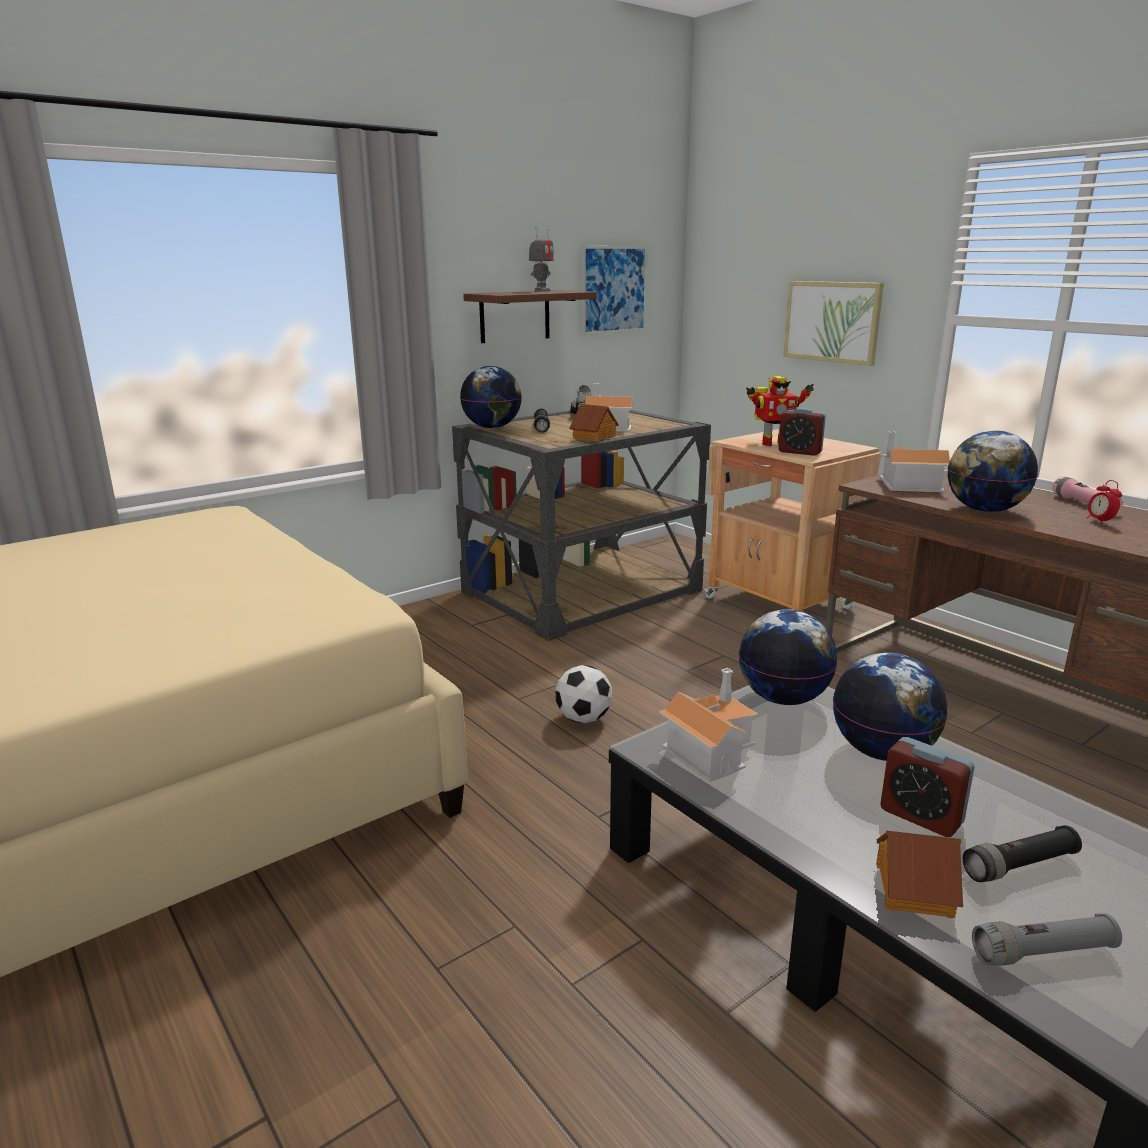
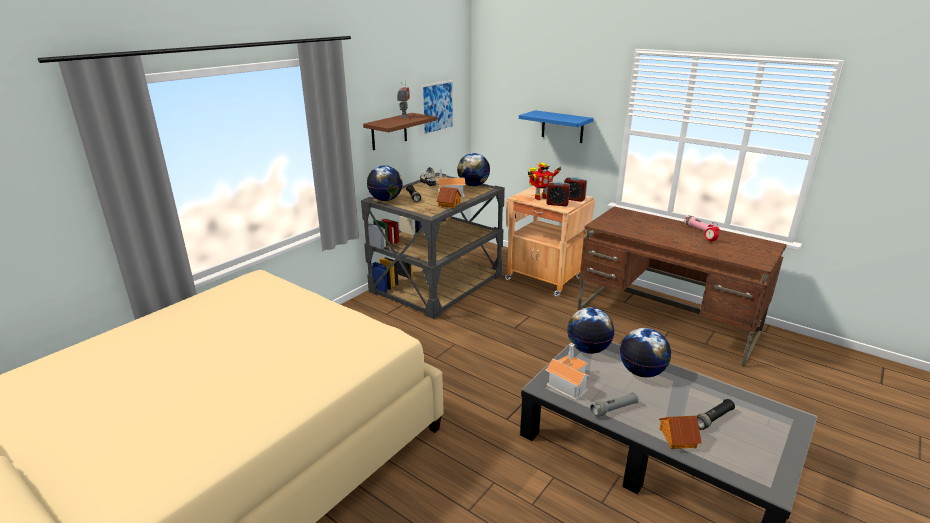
camera: 15 degrees left, 5 degrees up
football [555,665,612,723] -> none
picture [783,281,884,366] -> blue shelf [519,110,594,143]
toy house [880,431,950,492] -> none
alarm clock [880,737,975,837] -> alarm clock moved to [564,177,587,202]
globe [948,430,1038,512] -> globe moved to [457,153,490,186]
grey flashlight [972,913,1122,966] -> grey flashlight moved to [590,392,639,417]

